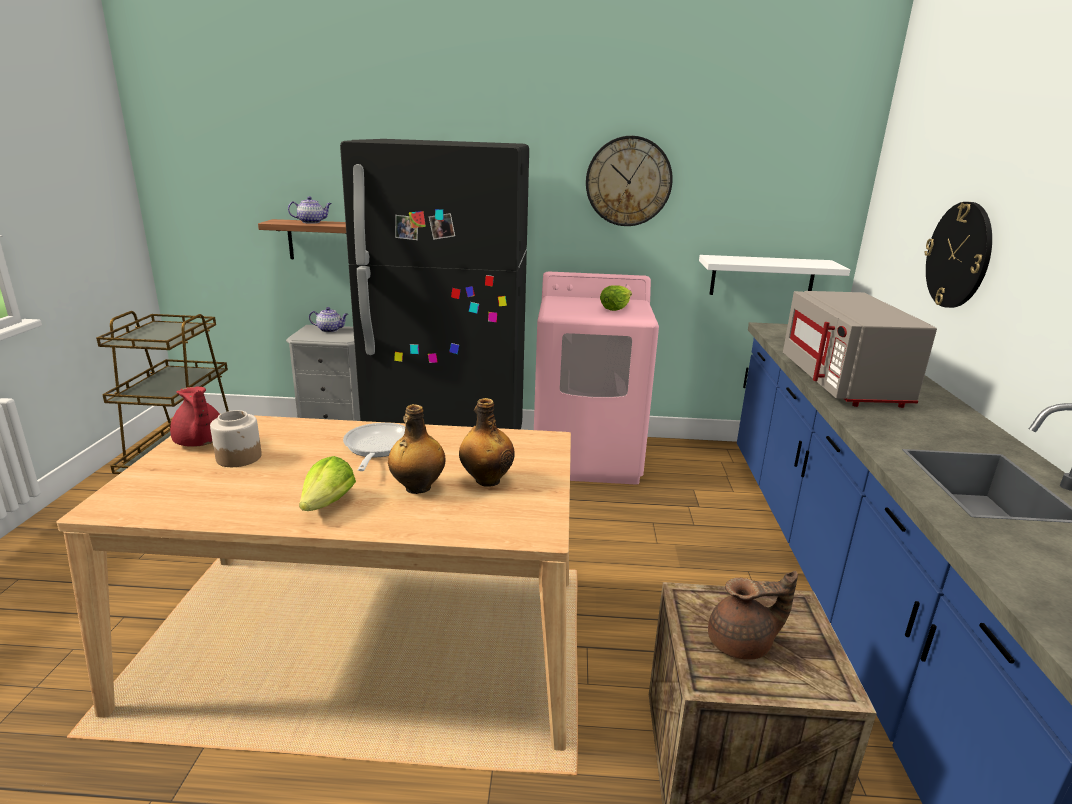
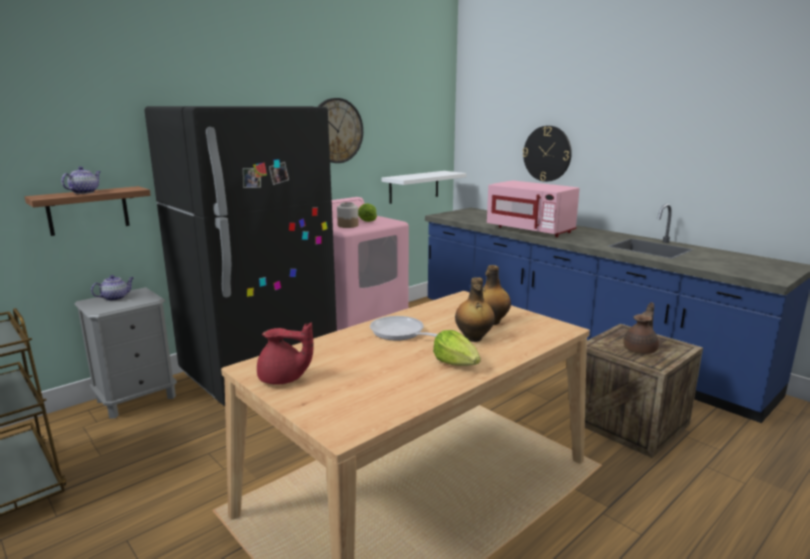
camera: 45 degrees left, 5 degrees down
jar [210,410,262,467] -> jar moved to [337,202,359,228]
grey microwave [783,291,937,408] -> pink microwave [487,180,580,237]

